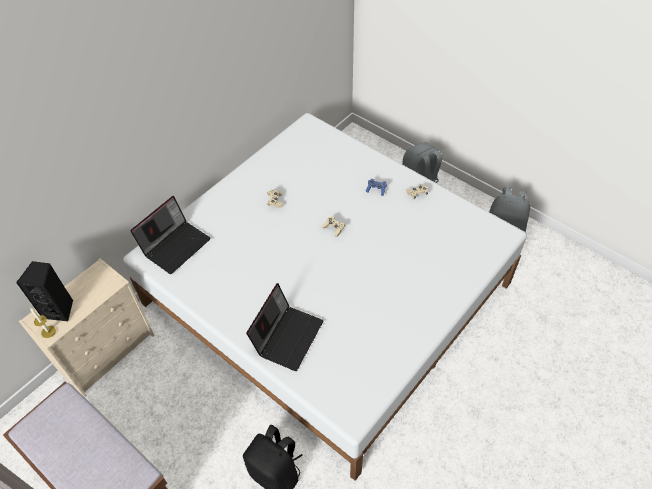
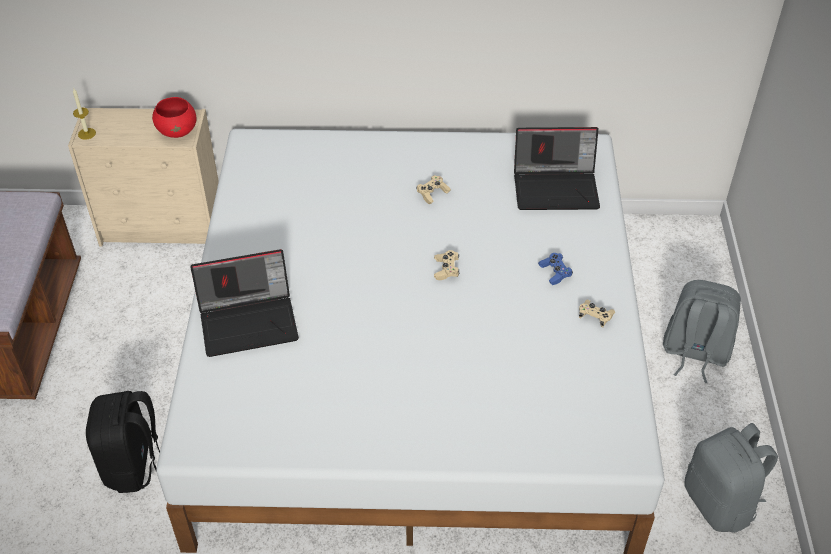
camera: 50 degrees right, 5 degrees down
black speaker [16,261,73,322] -> none
laptop [130,196,211,274] -> laptop moved to [514,127,600,210]
none -> red bowl [152,97,197,138]

